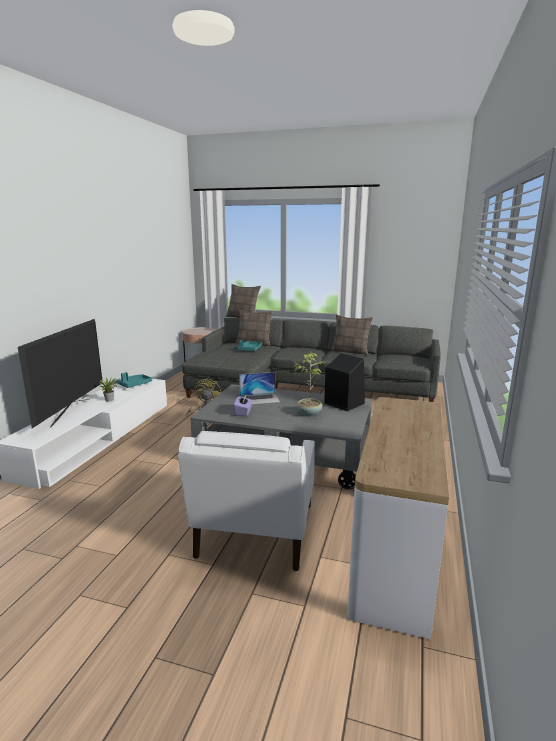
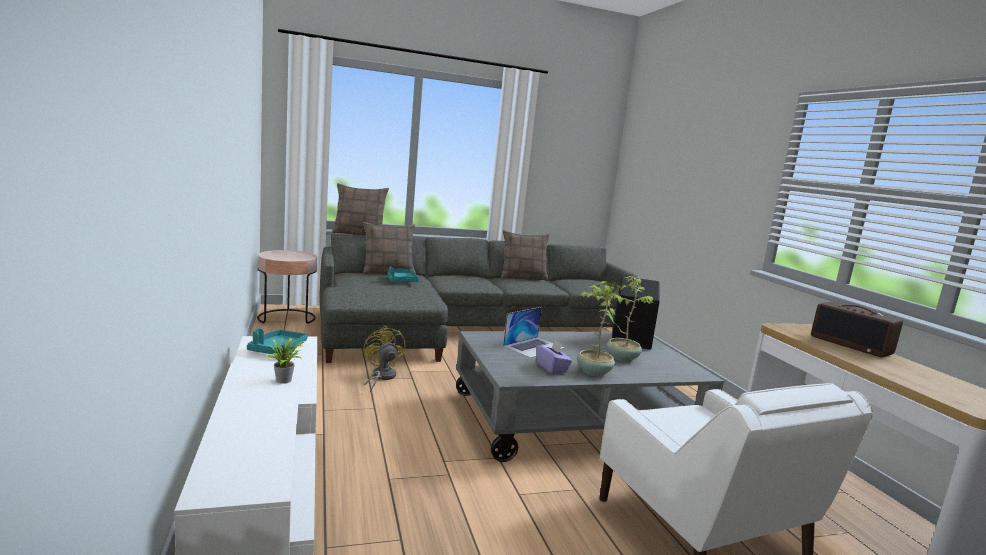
camera: 35 degrees left, 5 degrees down
television [18,319,102,428] -> none
none -> potted plant [577,281,622,376]
none -> radio [811,302,903,357]

